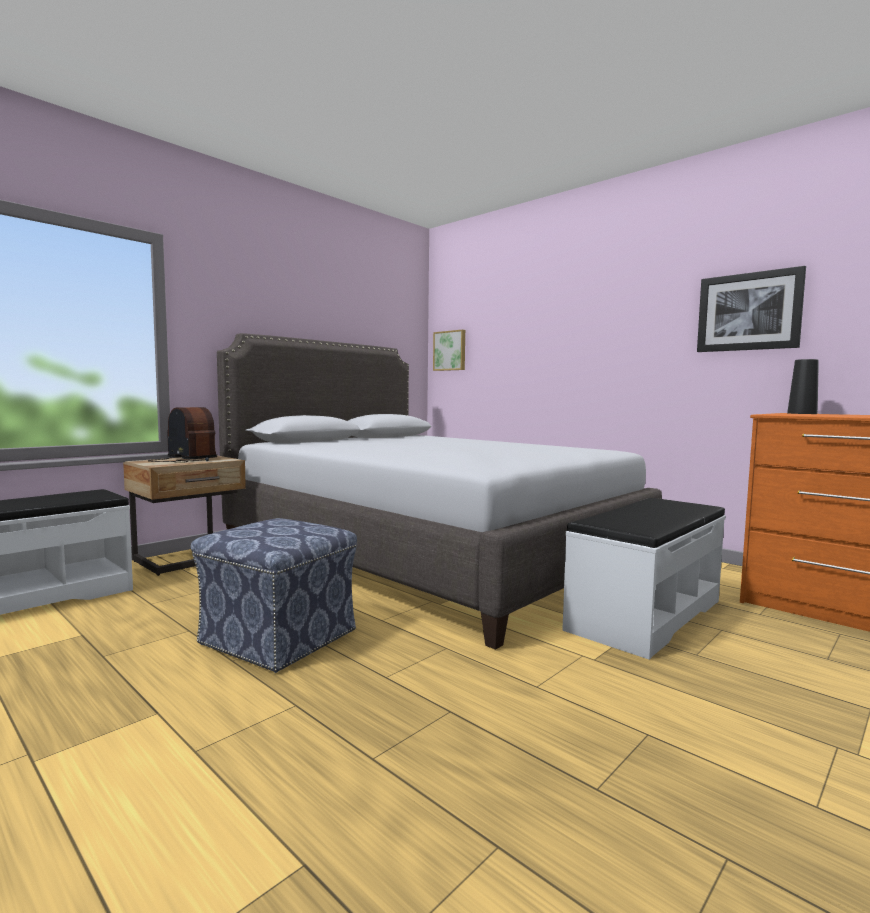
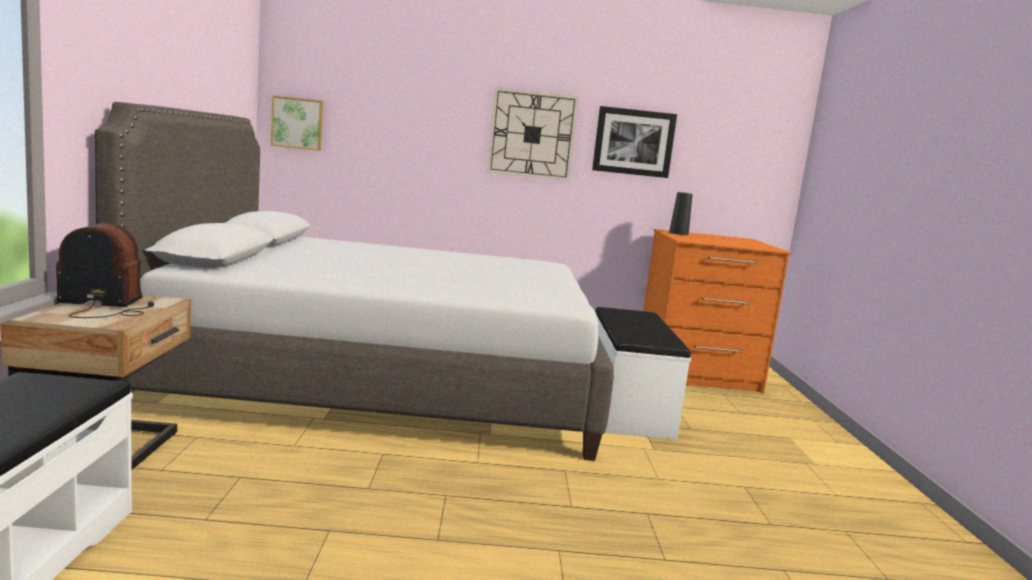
camera: 45 degrees left, 5 degrees up
ottoman [191,518,357,673] -> none
none -> wall clock [487,87,579,181]

